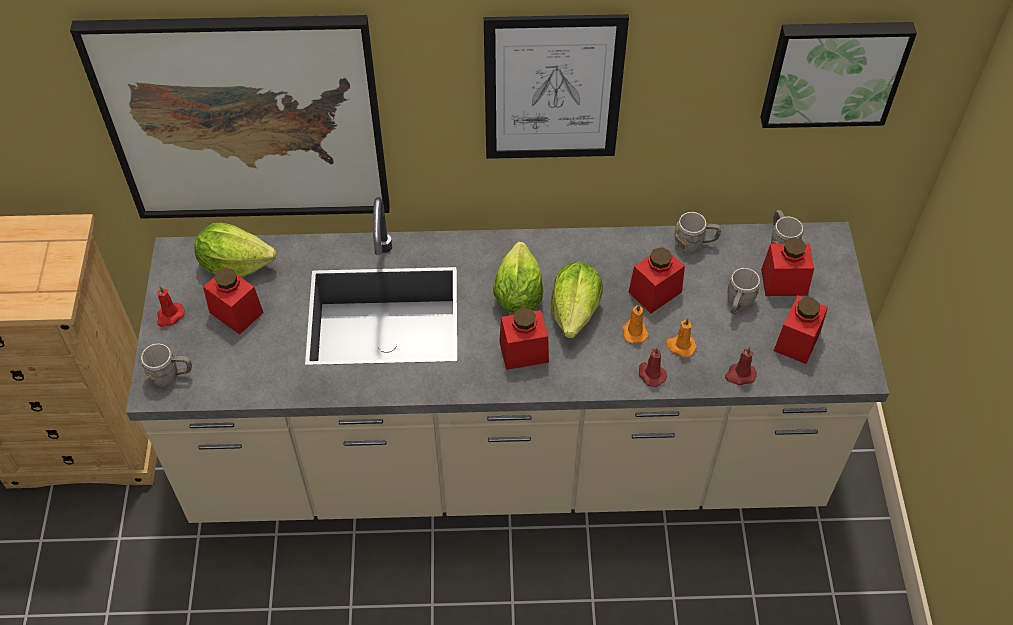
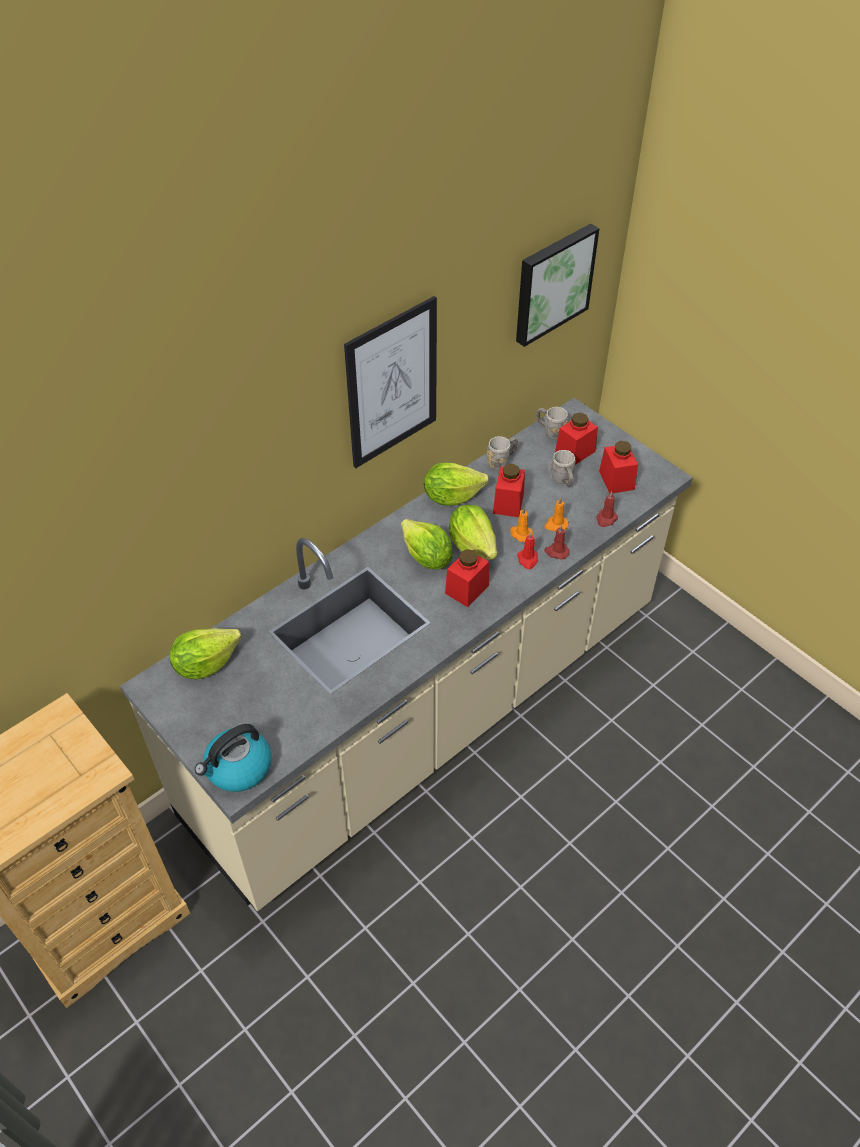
camera: 40 degrees left, 5 degrees down
picture [70,15,390,219] -> none
grey mug [140,343,192,386] -> kettle [195,724,272,792]
red candle [157,286,185,327] -> red candle moved to [517,532,538,569]
red jar [203,267,264,335] -> none
none -> lettuce [424,463,489,506]

